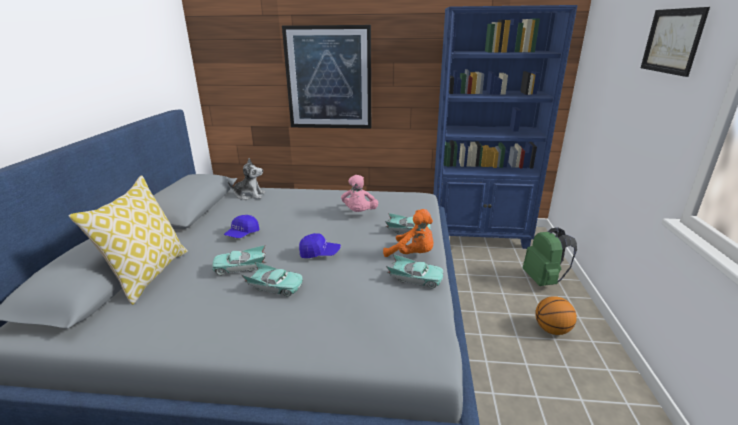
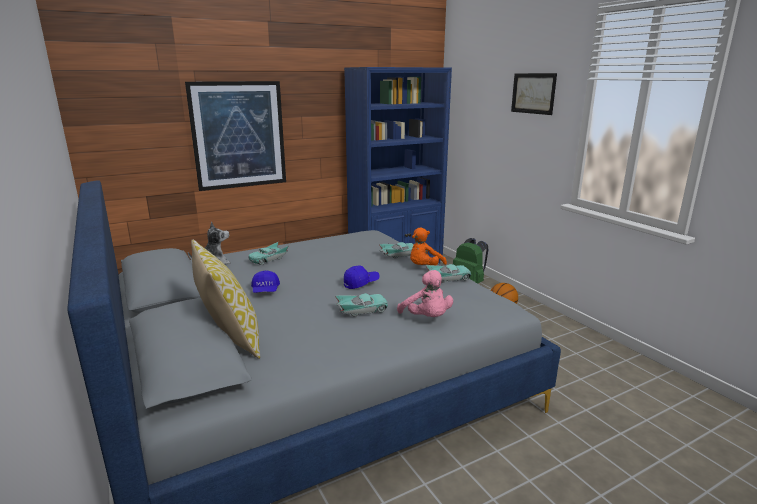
camera: 35 degrees left, 5 degrees down
turquoise toy car [212,245,267,275] -> turquoise toy car moved to [249,242,289,265]
pink plush toy [341,175,378,212] -> pink plush toy moved to [397,270,453,317]
orange plush toy [383,209,433,257] -> orange plush toy turned 135 degrees clockwise [410,228,447,265]

